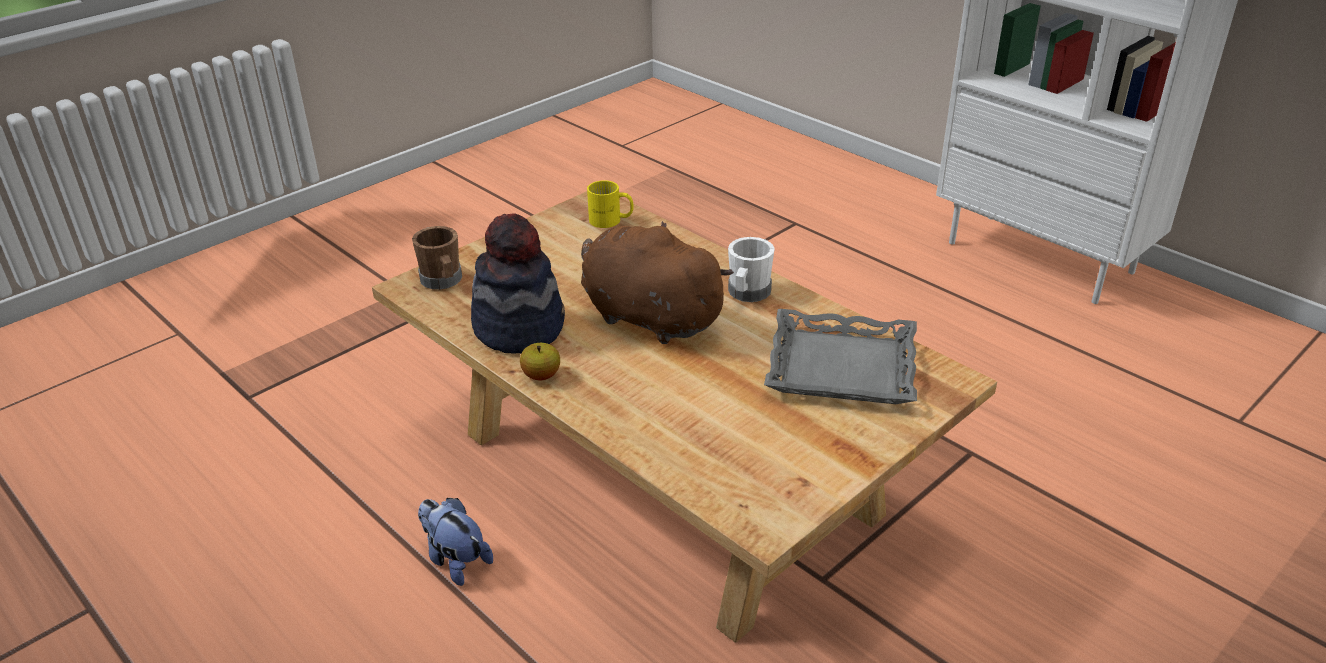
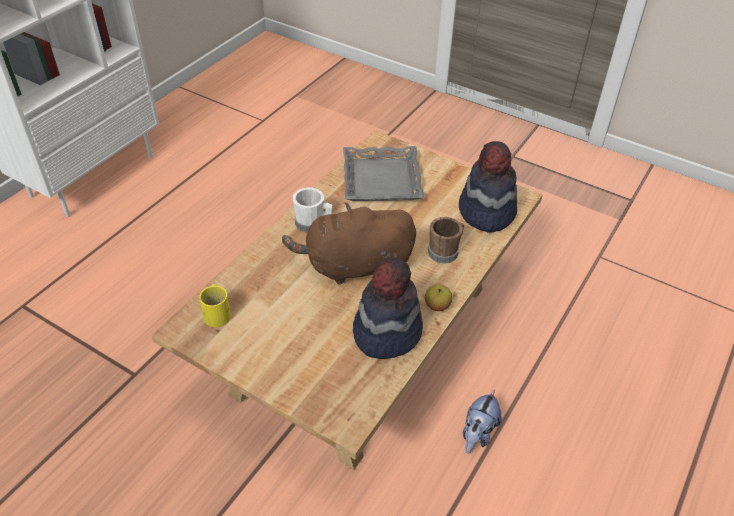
camera: 105 degrees left, 10 degrees up
brown mug [412,226,462,290] -> brown mug moved to [428,217,464,264]
brown plush toy [581,221,734,344] -> brown plush toy turned 60 degrees clockwise [282,202,416,284]
none -> hat [459,141,517,232]

